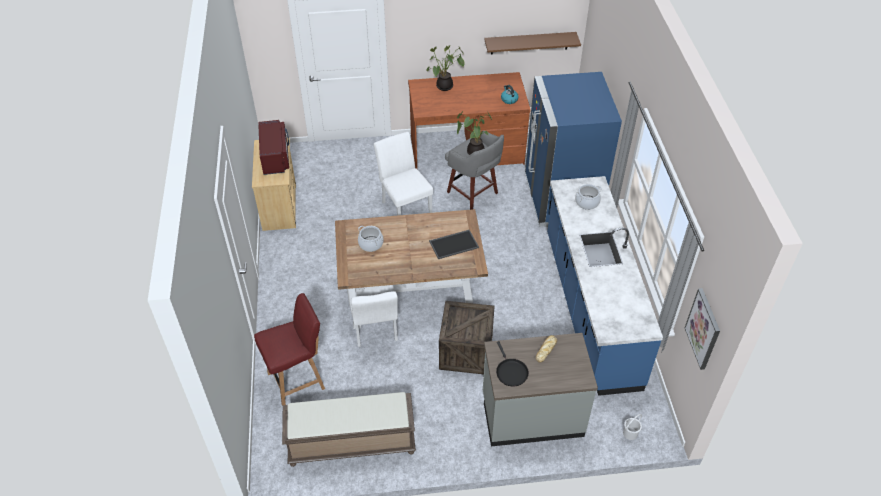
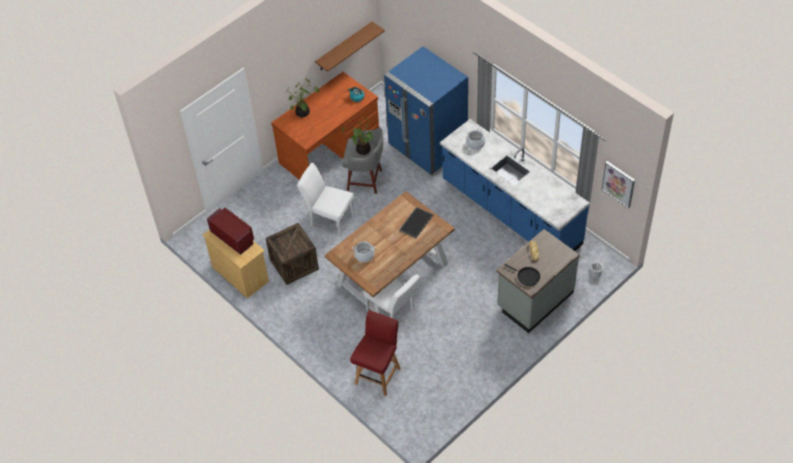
camera: 35 degrees left, 5 degrees up
brown bench [282,392,416,467] -> none
crate [439,301,495,374] -> crate moved to [266,223,319,285]

